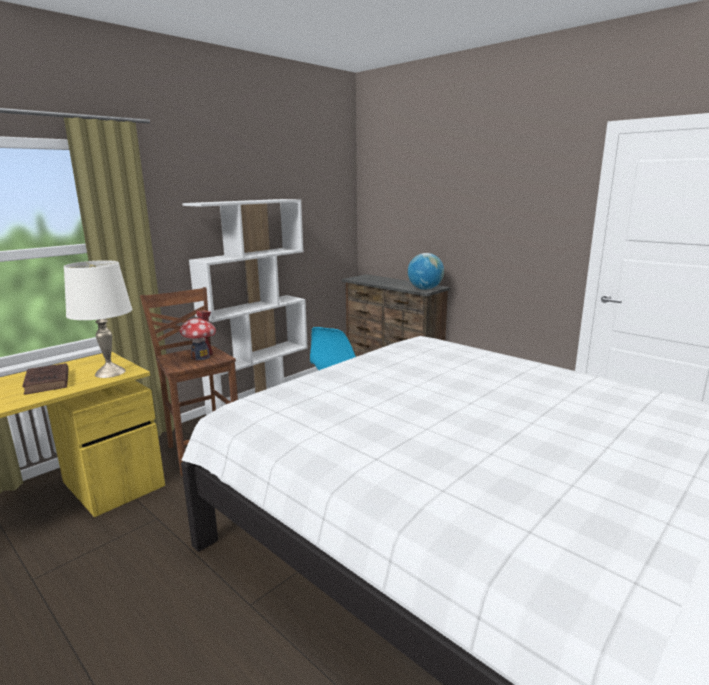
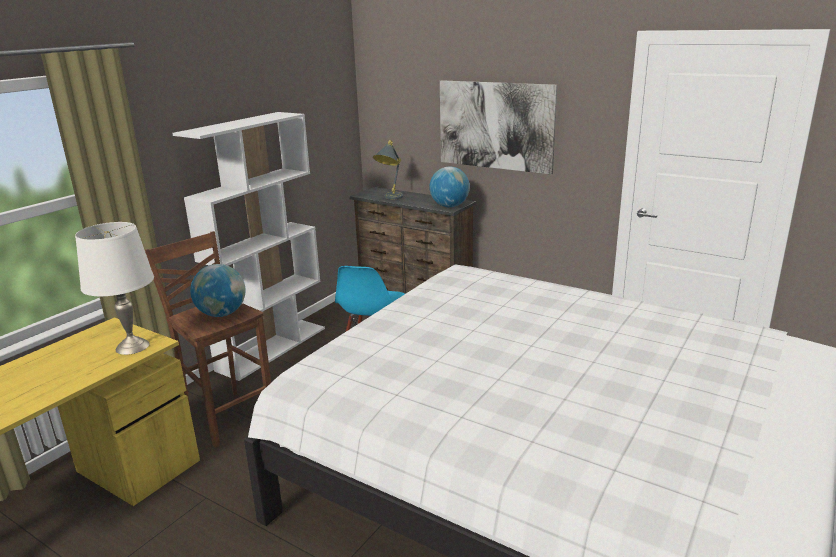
camera: 10 degrees left, 5 degrees up
brown book [22,363,69,395] -> none
toy house [179,311,216,360] -> globe [190,264,245,317]
none -> grey table lamp [373,140,404,200]
none -> picture [440,80,558,174]

